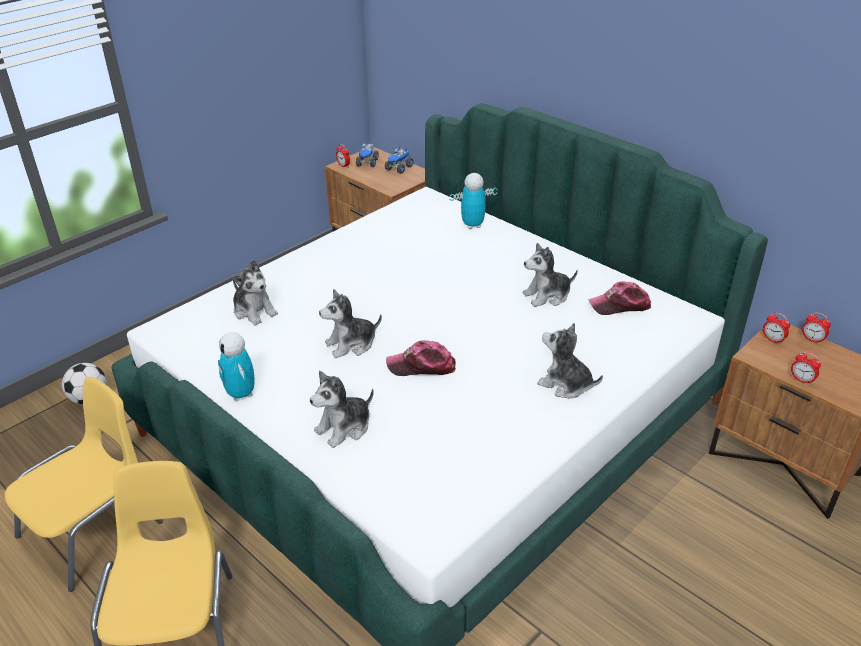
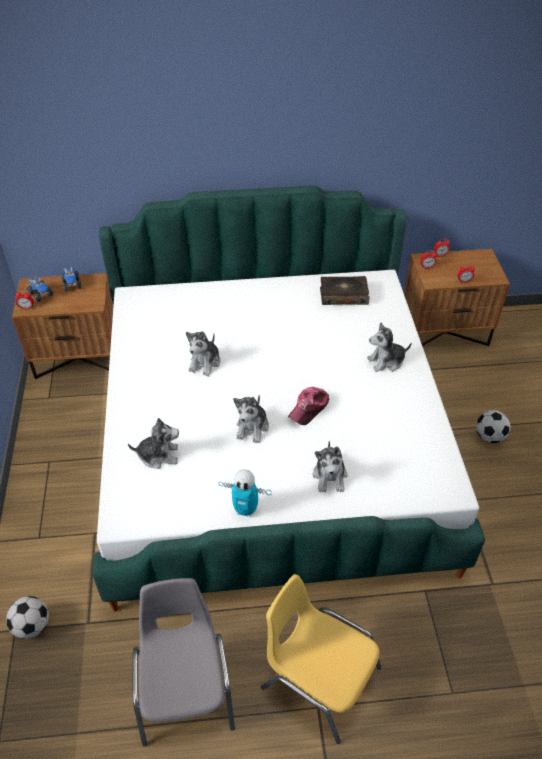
camera: 50 degrees left, 10 degrees up
yellow chair [5,377,163,592] -> grey chair [132,578,235,747]
toy robot [449,173,497,229] -> none
plush toy [523,243,578,307] -> plush toy moved to [186,331,221,376]
cap [589,281,651,315] -> book [320,276,370,305]
none -> football [476,410,511,443]

